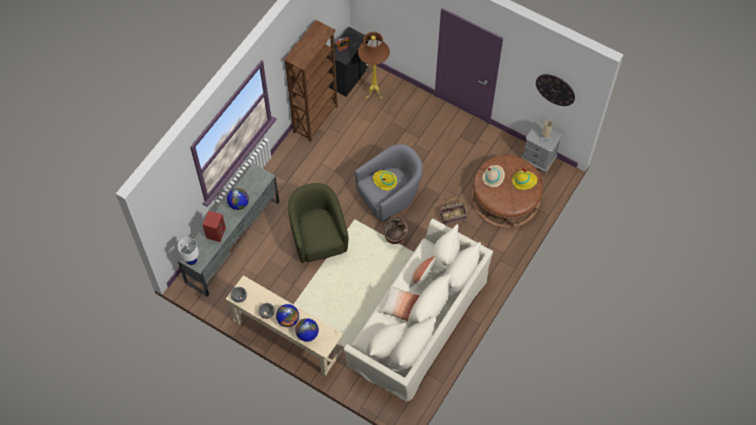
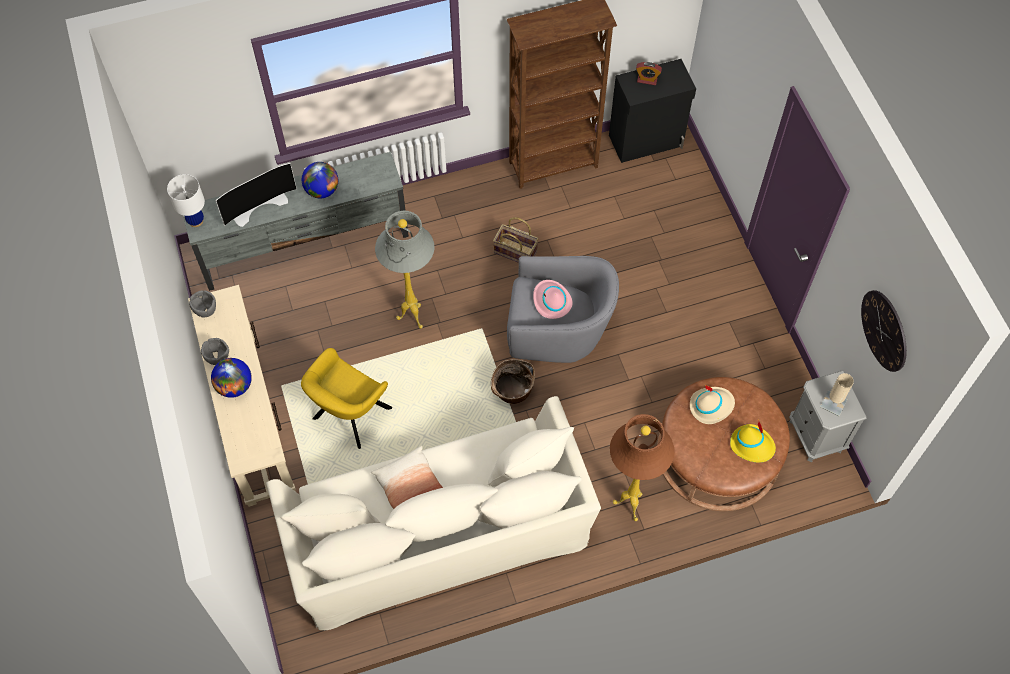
camera: 40 degrees right, 0 degrees up
red speaker [203,211,226,242] -> television [216,163,297,227]
green armchair [288,183,348,263] -> grey floor lamp [375,211,435,329]
globe [296,318,319,342] -> none
brown floor lamp [358,32,390,99] -> brown floor lamp moved to [610,414,675,521]
yellow hat [373,170,397,191] -> pink hat [533,280,573,319]
pillow [409,256,436,288] -> none
basket [440,198,468,225] -> basket moved to [493,217,539,263]
none -> yellow armchair [301,348,392,449]

